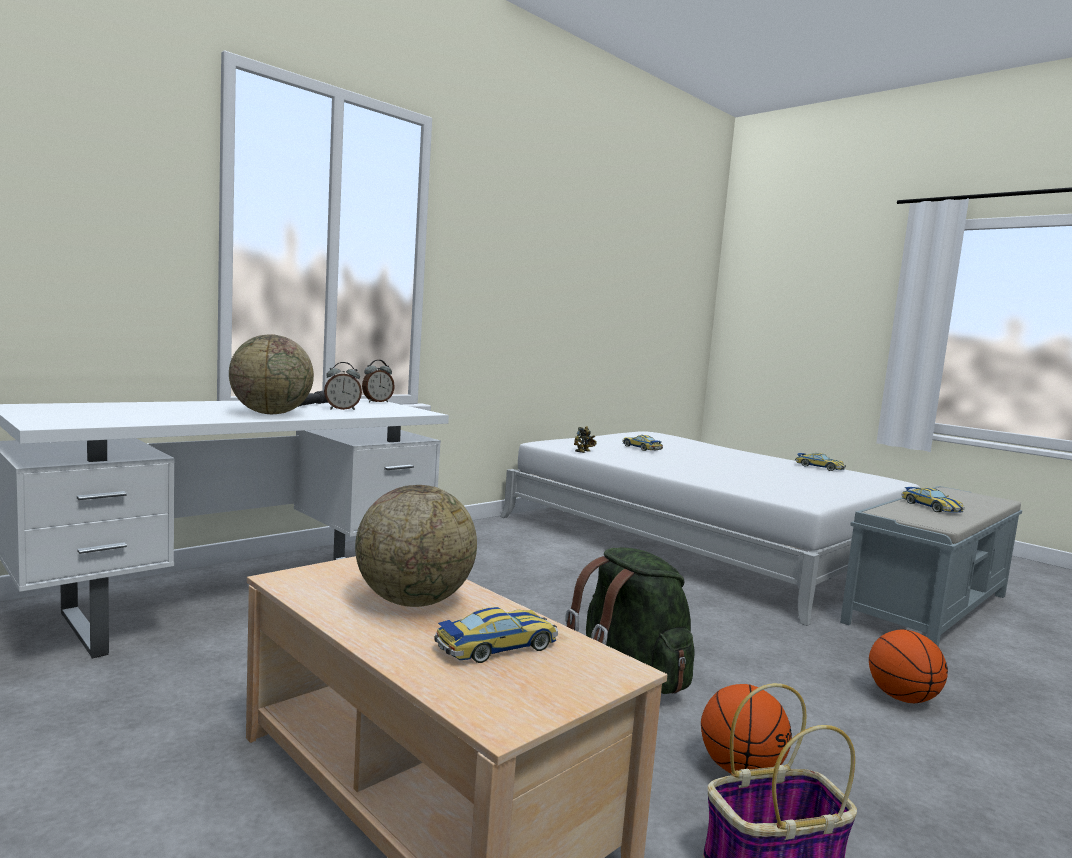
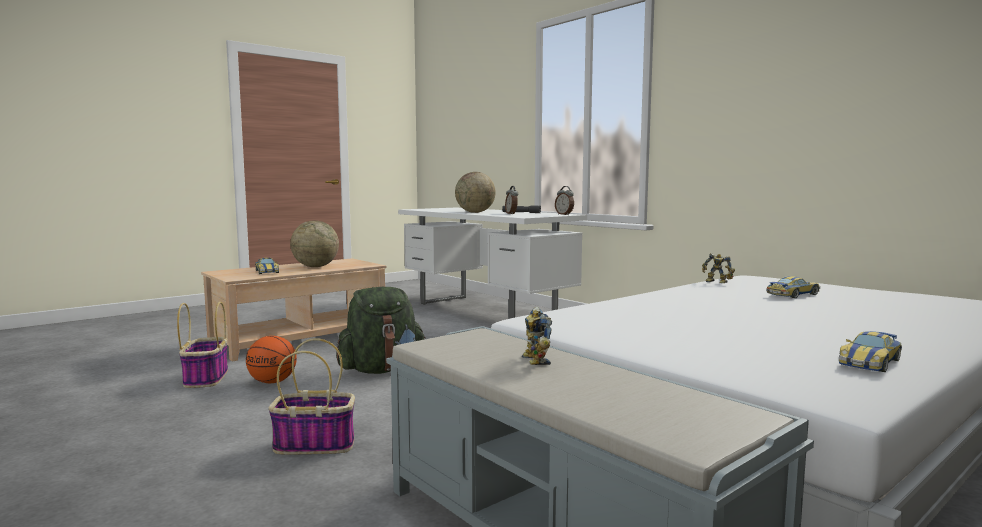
camera: 95 degrees right, 0 degrees up
basketball [869,629,948,703] -> basket [269,338,355,455]
toy car [901,487,965,512] -> toy robot [522,307,552,365]

